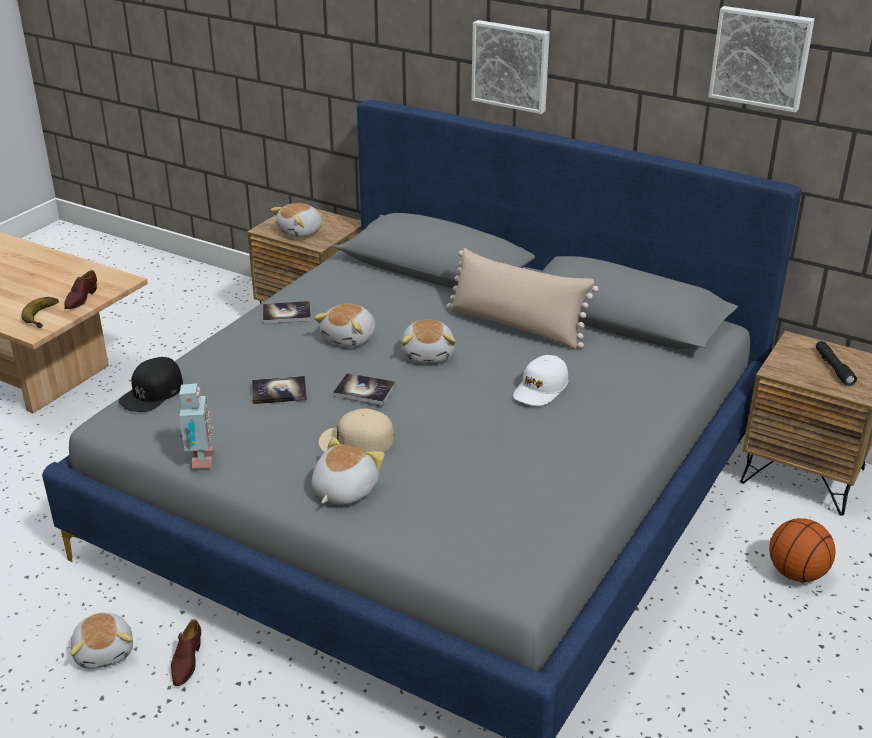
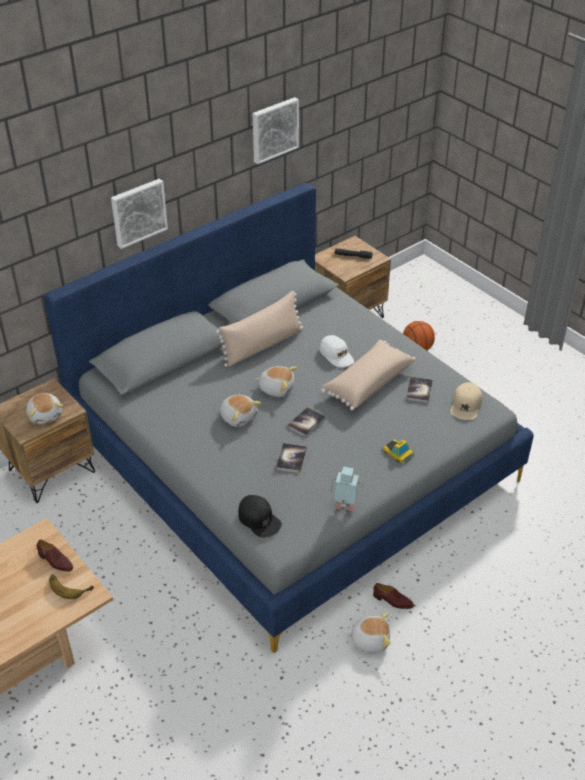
camera: 70 degrees left, 10 degrees up
book [263,301,311,324] -> book moved to [406,377,433,403]
plush toy [311,437,385,505] -> toy car [381,439,415,464]
beige cap [319,408,394,453] -> beige cap moved to [450,382,482,420]
none -> beige pillow [321,340,416,411]

